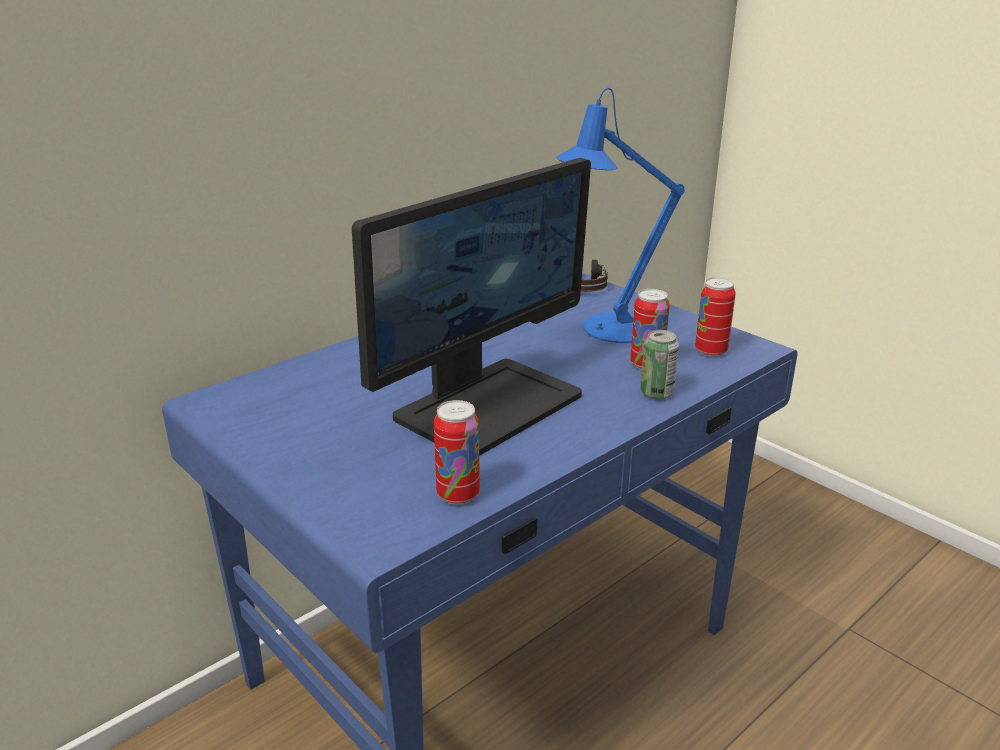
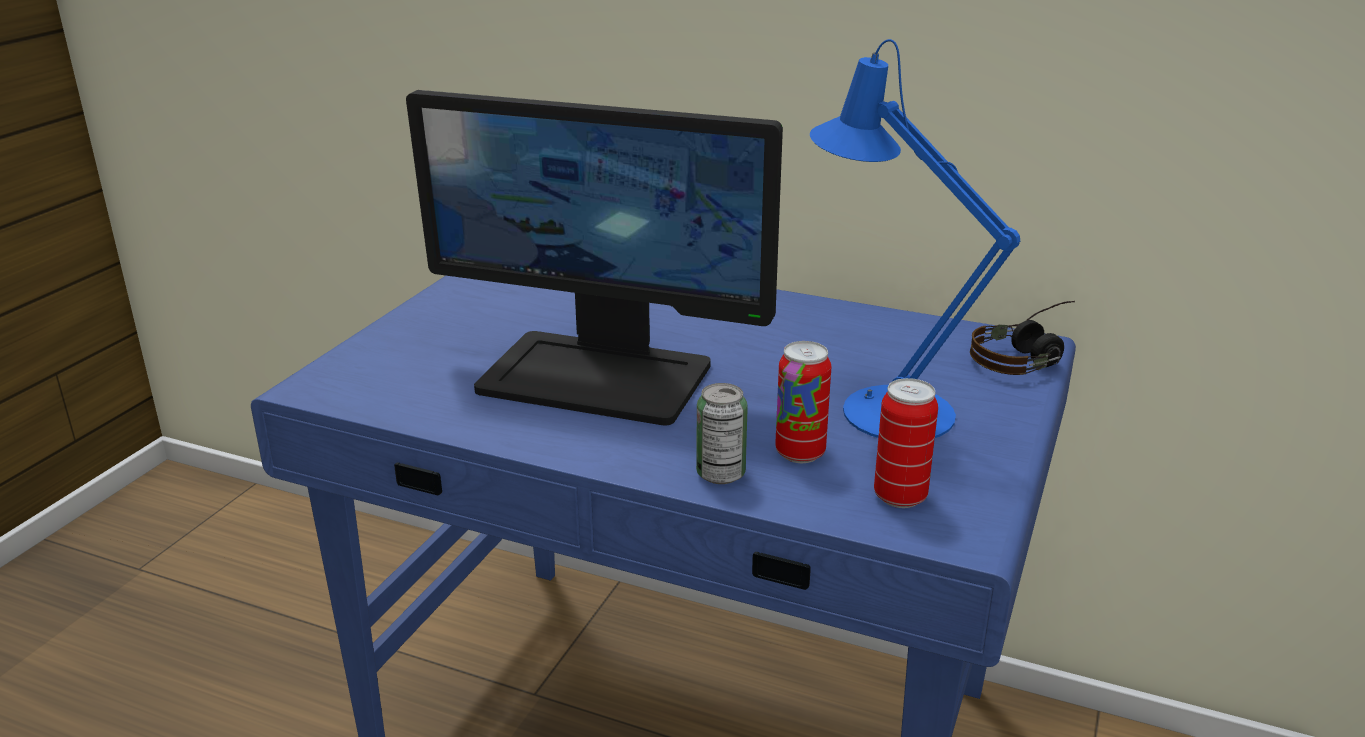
camera: 65 degrees right, 0 degrees up
can [434,400,480,505] -> none

